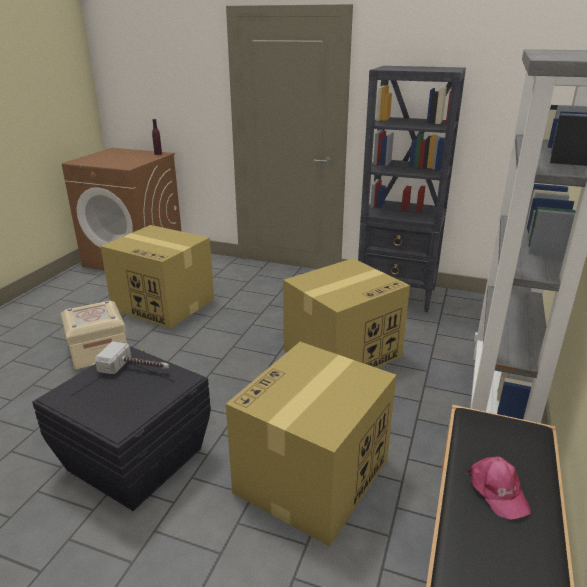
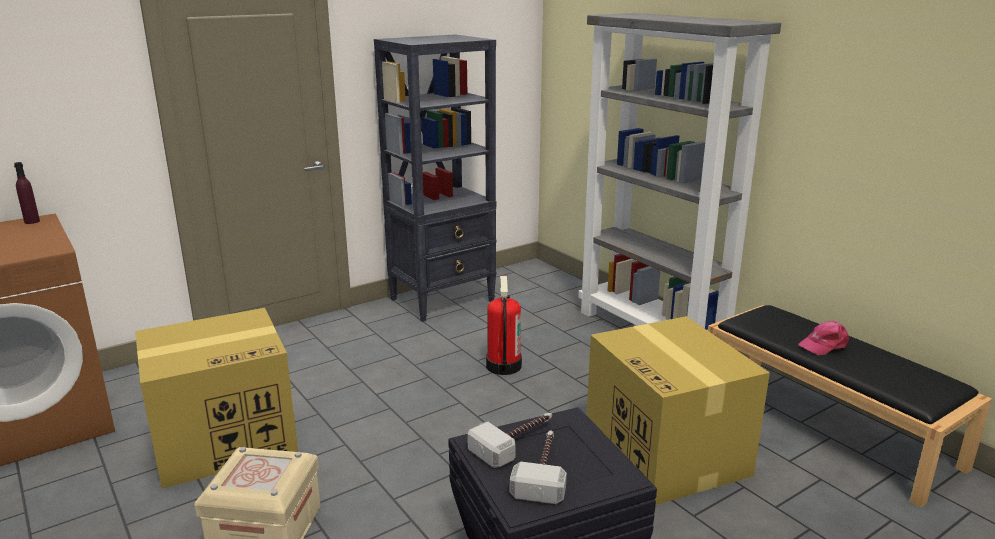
camera: 55 degrees left, 5 degrees down
cardboard box [283,258,410,368] -> fire extinguisher [486,276,522,375]
pink cap [466,456,531,520] -> pink cap turned 135 degrees clockwise [798,321,849,355]
none -> hammer [510,430,567,504]

